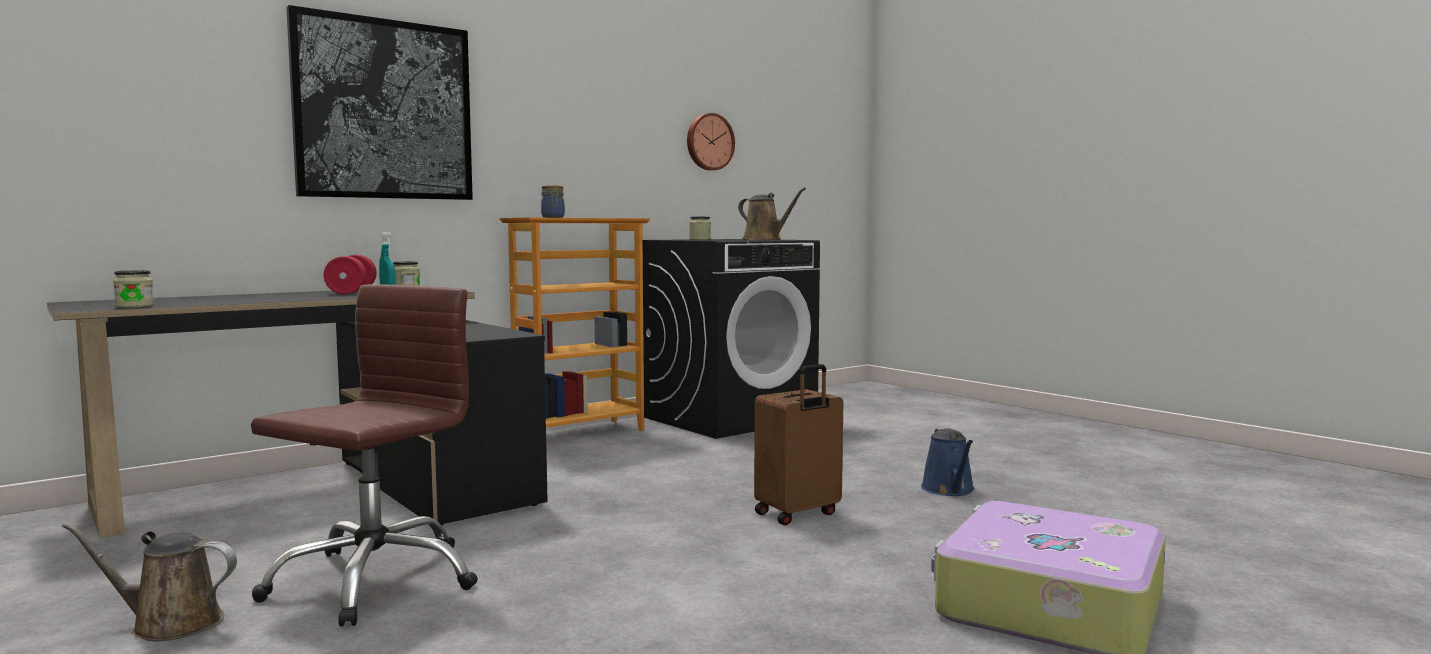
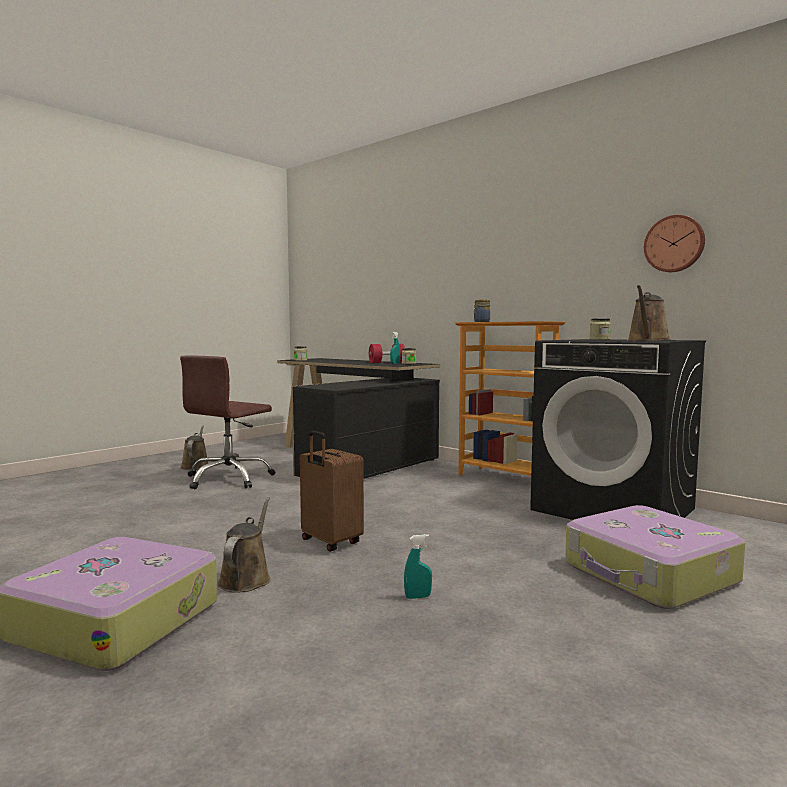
camera: 80 degrees right, 0 degrees up
brown office chair [251,285,478,627] -> brown office chair turned 105 degrees clockwise [180,356,275,489]
picture [286,5,473,200] -> none
blue watering can [921,428,975,496] -> turquoise spray bottle [404,534,432,599]
none -> brown watering can [218,497,271,593]
none -> suitcase [565,505,745,609]

